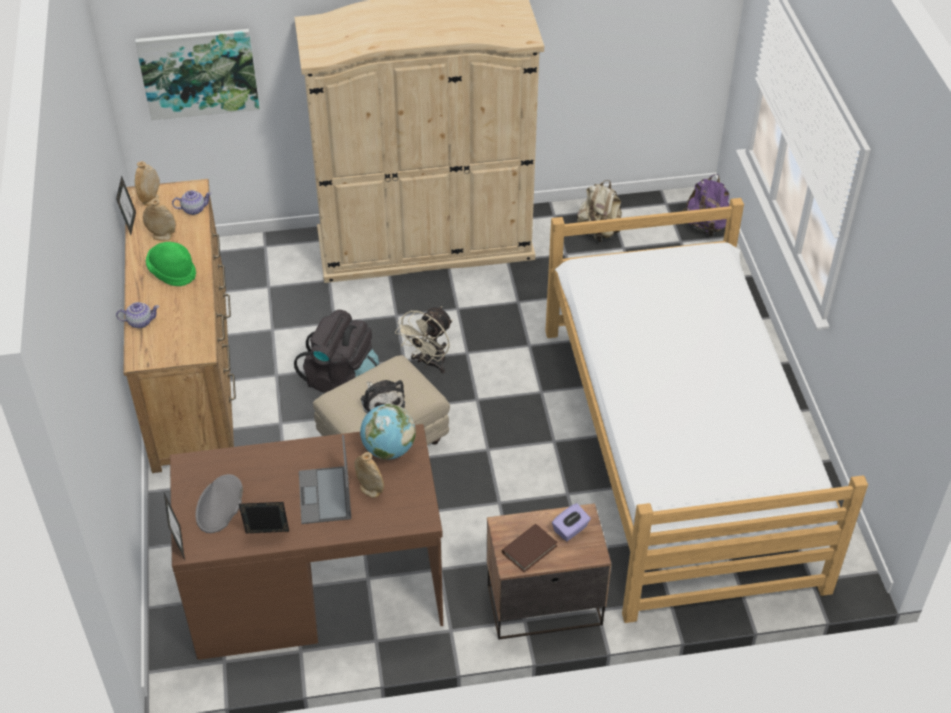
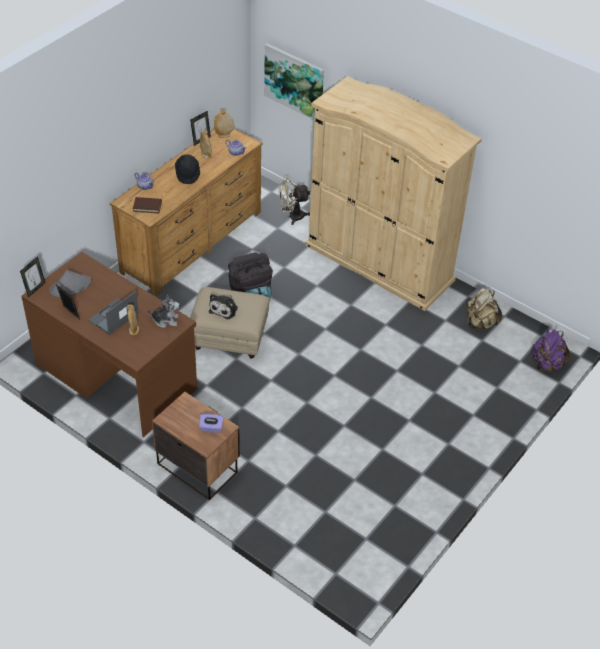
camera: 45 degrees right, 0 degrees up
green hat [146,242,196,286] -> black hat [175,154,200,184]
globe [360,404,416,459] -> plush toy [147,295,180,328]
beige fan [395,306,453,373] -> beige fan moved to [278,177,310,225]
brown book [502,524,558,572] -> brown book moved to [133,197,162,213]
bed [545,198,868,623] -> none

